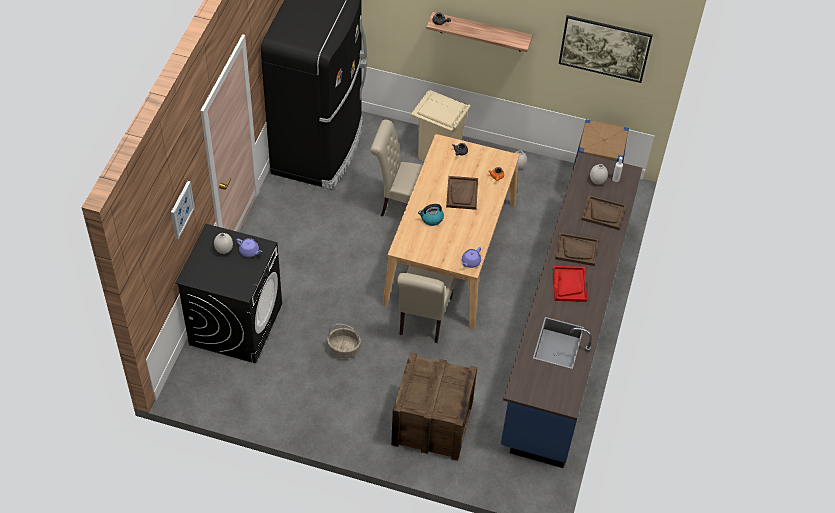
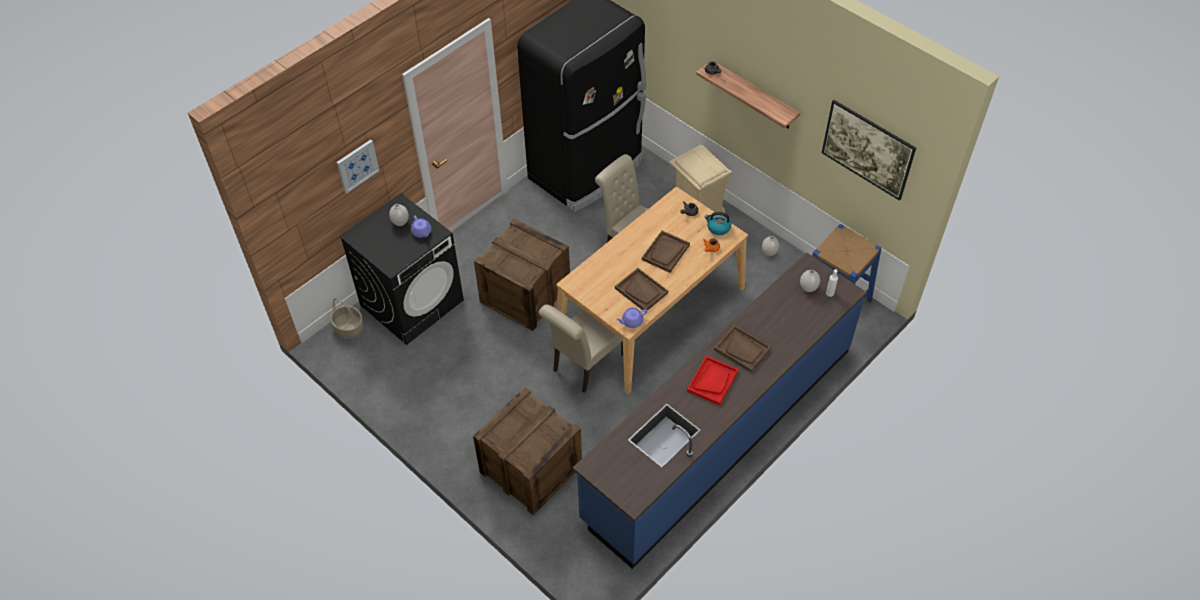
camera: 30 degrees right, 0 degrees up
basket [327,324,361,358] -> basket moved to [330,298,363,337]
kettle [418,204,444,226] -> kettle moved to [705,212,731,235]
brown tray [581,195,627,230] -> brown tray moved to [615,268,668,311]
none -> crate [474,219,570,331]

